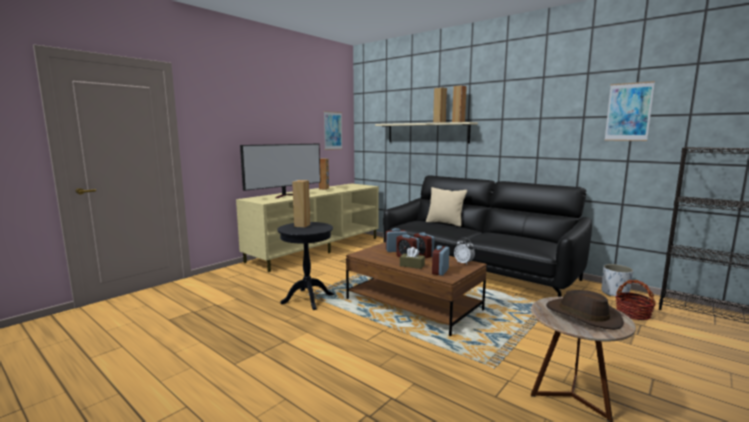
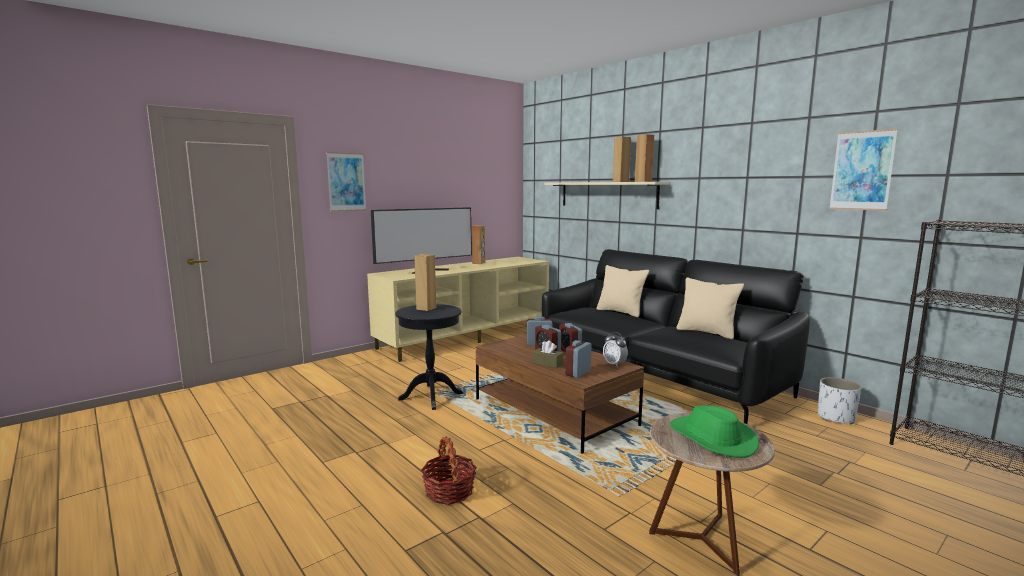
camera: 10 degrees right, 0 degrees up
picture [324,111,342,150] -> picture moved to [326,152,366,211]
brown hat [546,290,624,330] -> green hat [670,405,759,458]
basket [615,280,656,320] -> basket moved to [421,437,477,505]
none -> beige pillow [676,277,744,339]

